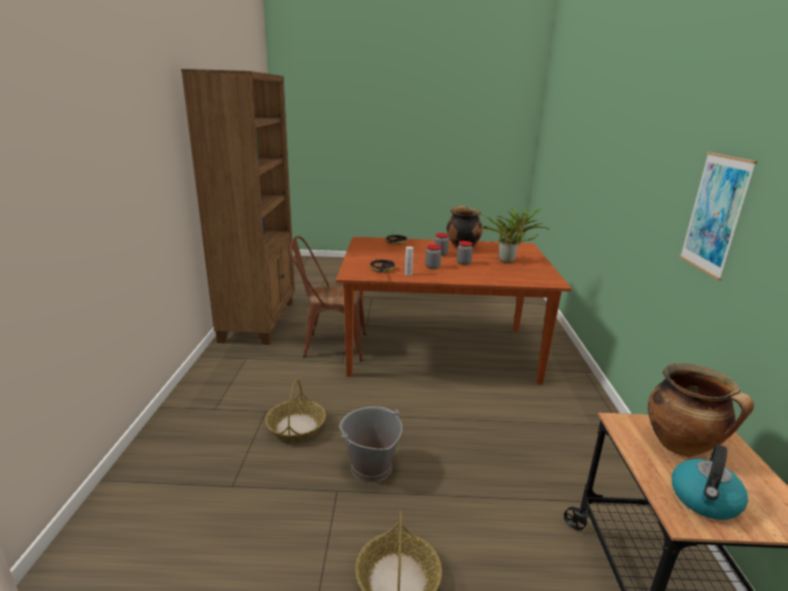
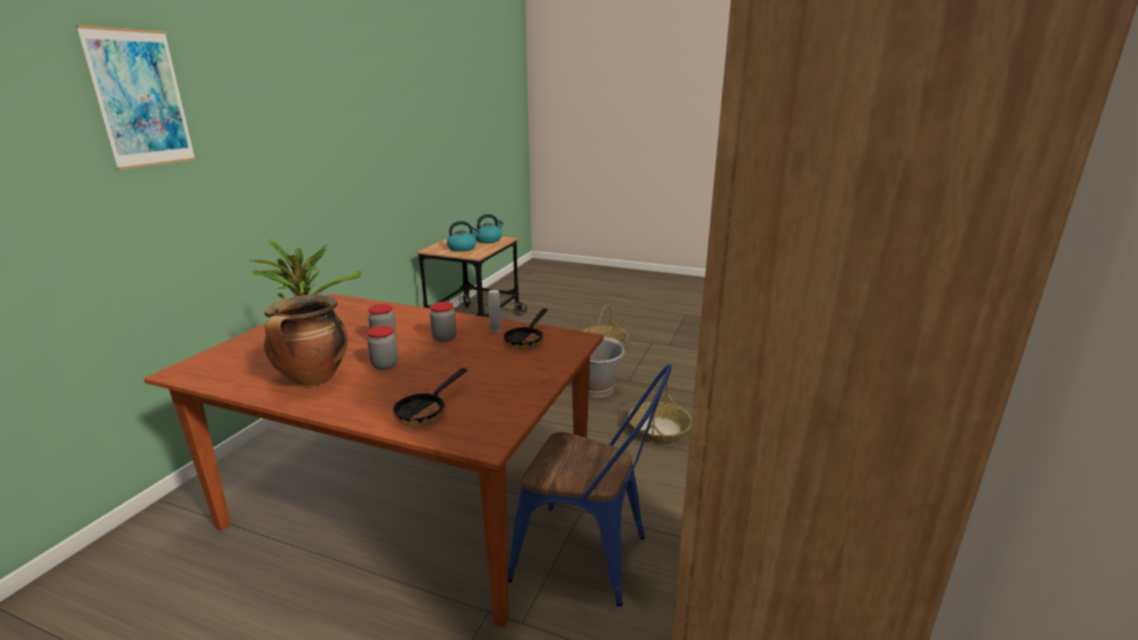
camera: 160 degrees left, 0 degrees up
brown chair [290,236,366,362] -> blue chair [508,364,672,607]
cooking pot [648,363,754,456] -> kettle [447,221,480,252]
picture [679,152,757,280] -> picture moved to [75,25,196,170]

